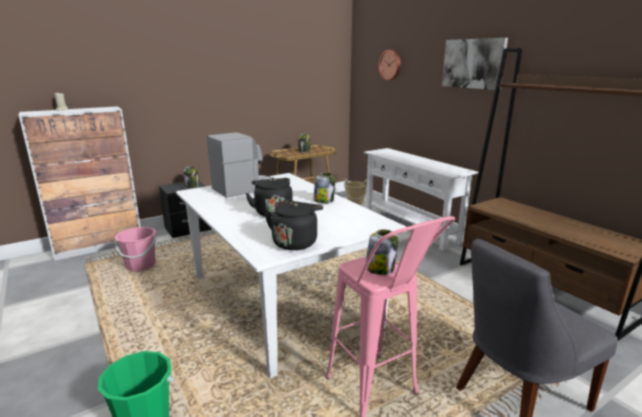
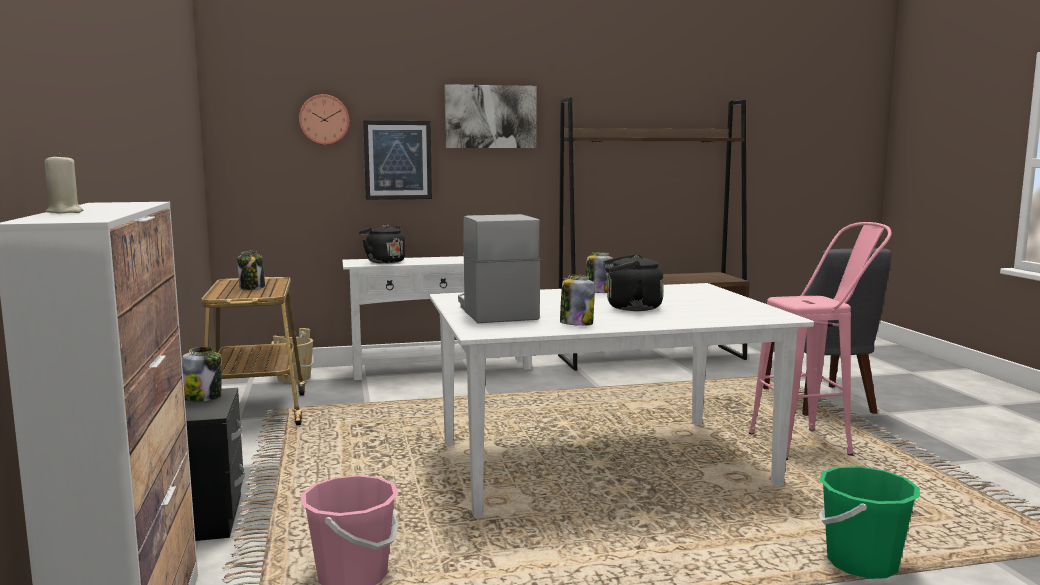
camera: 70 degrees left, 10 degrees down
black kettle [265,200,323,250] -> black kettle moved to [359,224,406,264]
jar [366,229,399,275] -> jar moved to [560,275,595,326]
none -> picture [363,120,432,200]

